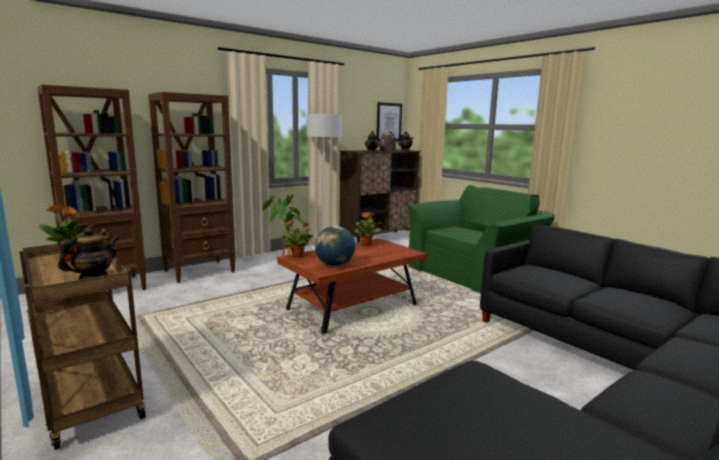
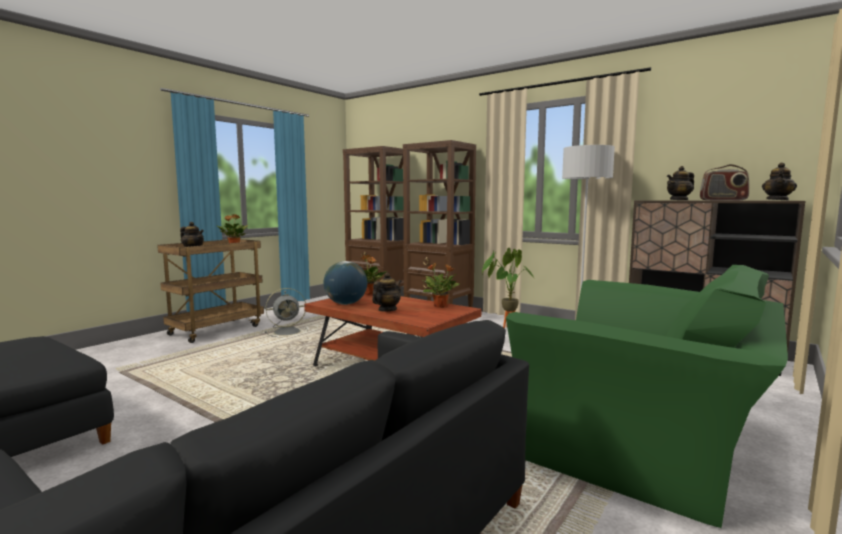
camera: 75 degrees right, 5 degrees down
picture [376,102,402,142] -> none
none -> grey fan [265,288,308,337]
none -> teapot [372,273,402,311]

